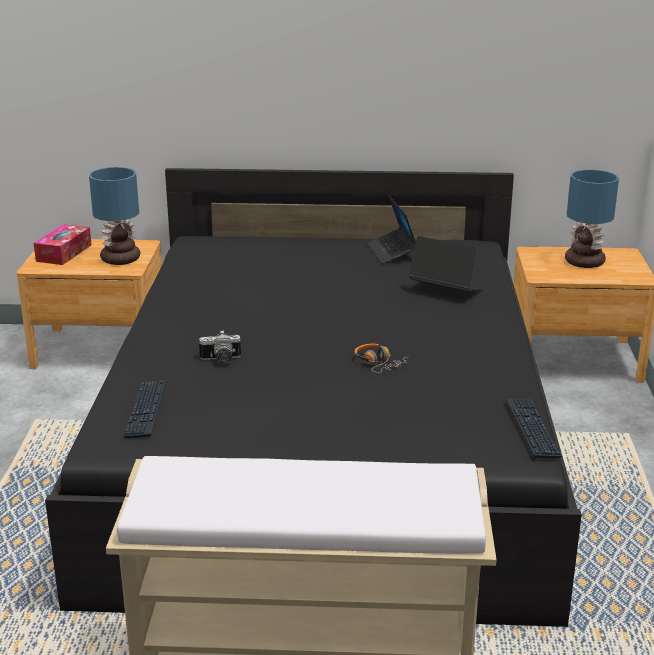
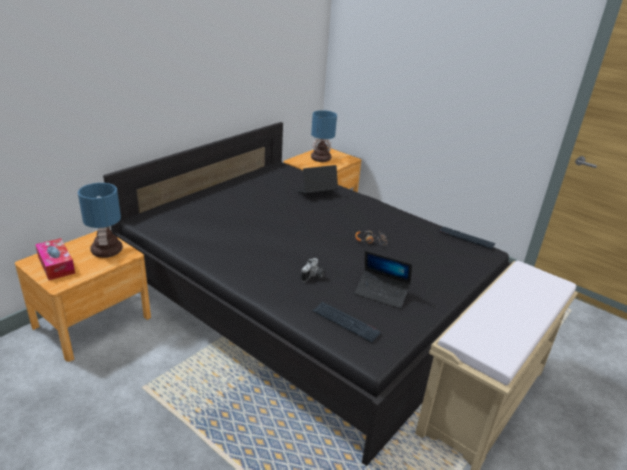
camera: 55 degrees left, 5 degrees up
laptop [367,196,416,264] -> laptop moved to [354,251,412,309]

